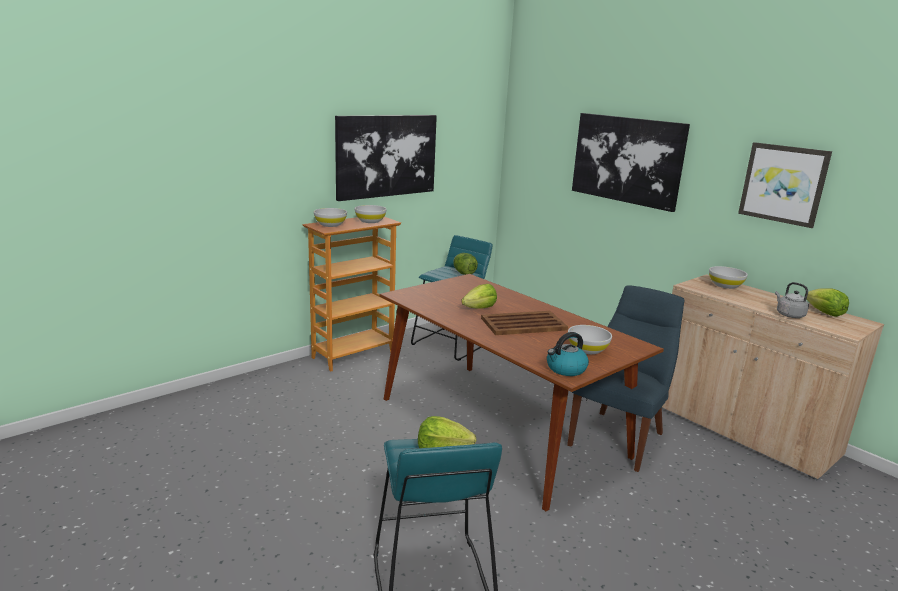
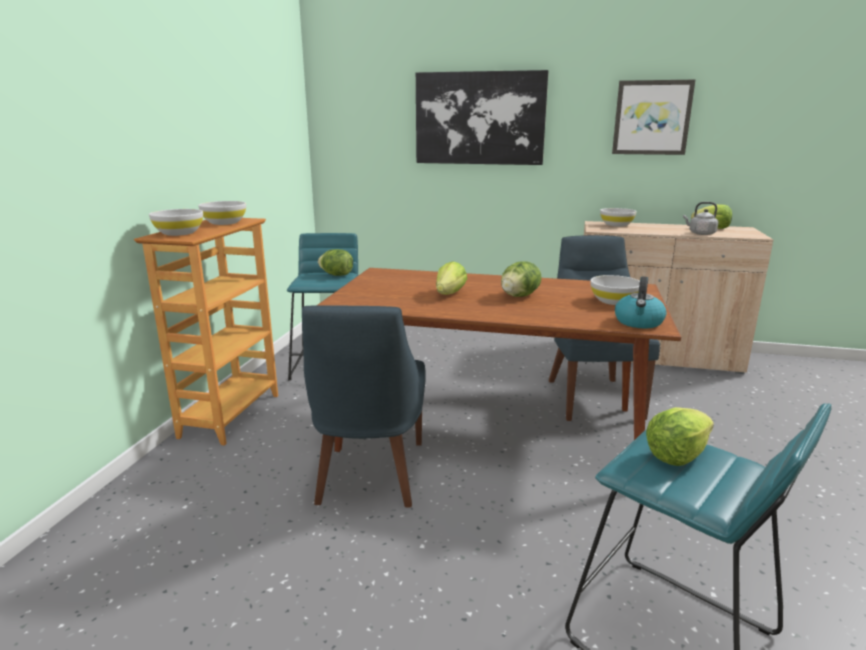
camera: 35 degrees left, 0 degrees up
picture [335,115,437,201] -> none
brown tray [481,311,568,335] -> lettuce [501,261,542,297]
none -> blue chair [302,305,426,508]

